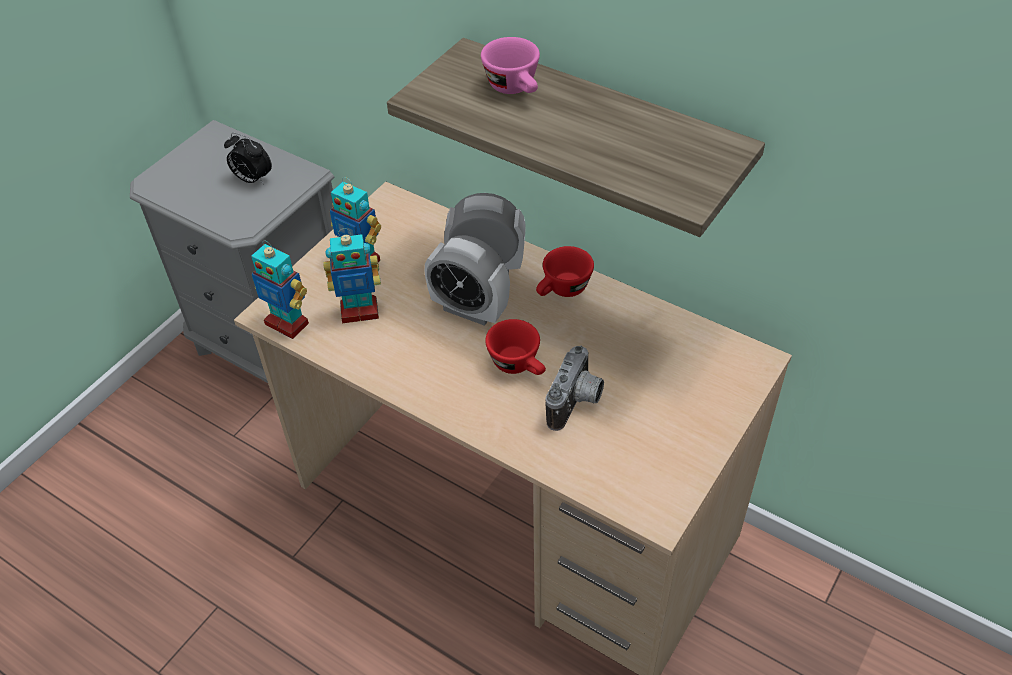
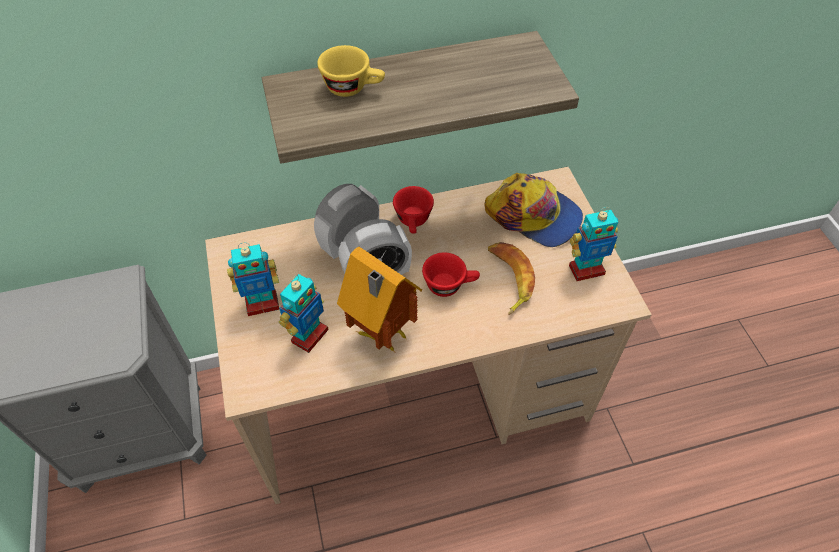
camera: 50 degrees left, 5 degrees up
alarm clock [224,133,272,185] -> none
toy robot [251,240,309,339] -> toy robot moved to [569,207,618,281]
pink cup [481,37,540,94] -> yellow cup [317,45,385,97]
camera [546,346,604,431] -> banana [488,242,535,315]
none -> toy house [337,247,422,352]
none -> cap [485,173,583,247]

